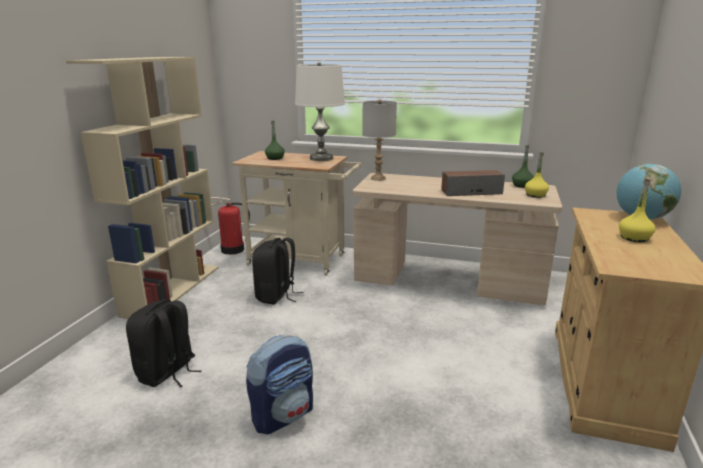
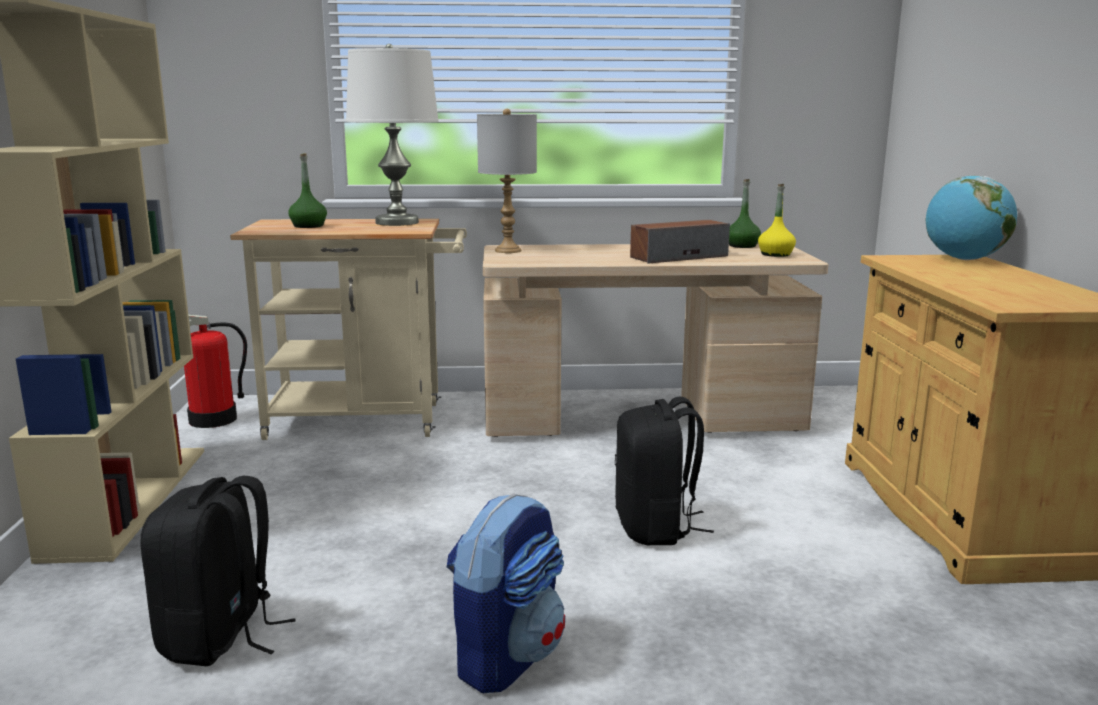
camera: 20 degrees left, 5 degrees down
black backpack [252,238,303,305] -> black backpack moved to [615,397,714,545]
yellow bottle [619,178,656,242] -> none

